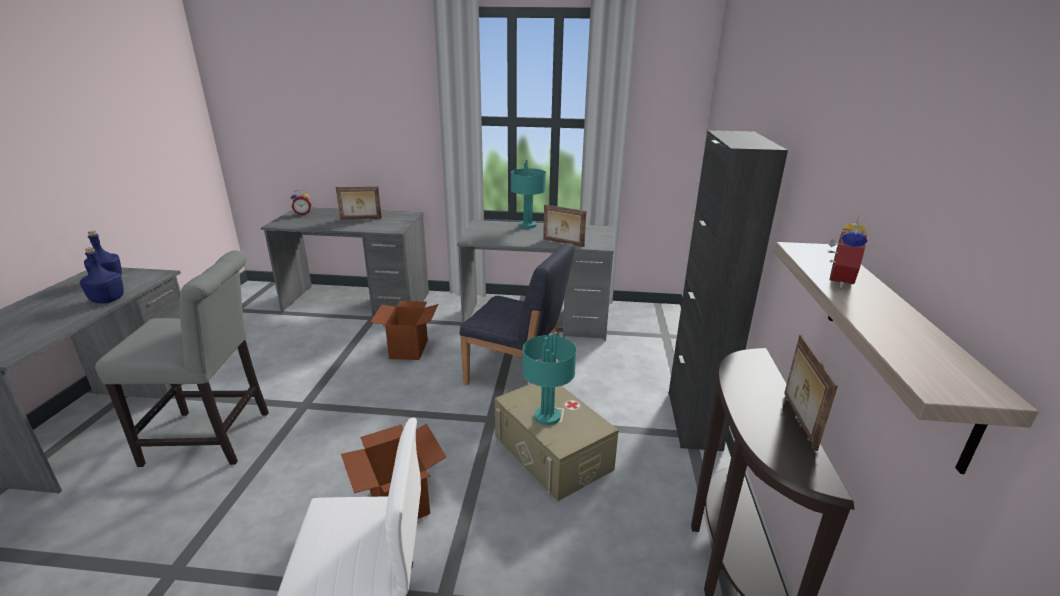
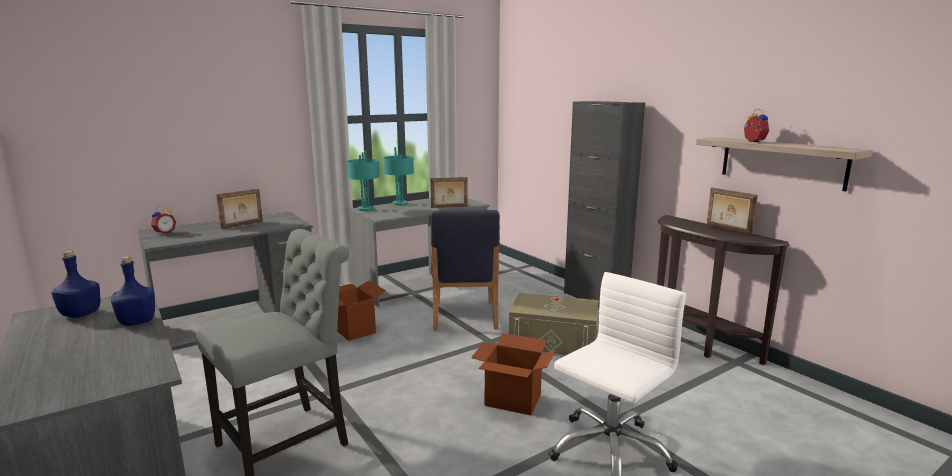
camera: 40 degrees left, 10 degrees down
blue chair [460,243,575,385] -> blue chair turned 105 degrees clockwise [431,210,500,331]
turquoise table lamp [522,332,576,425] -> turquoise table lamp moved to [347,150,380,211]

